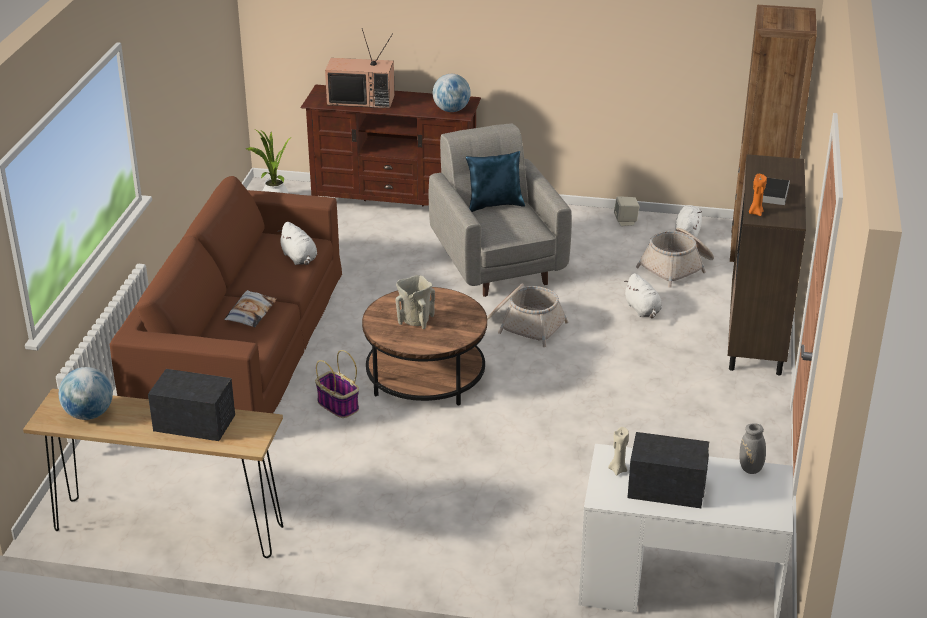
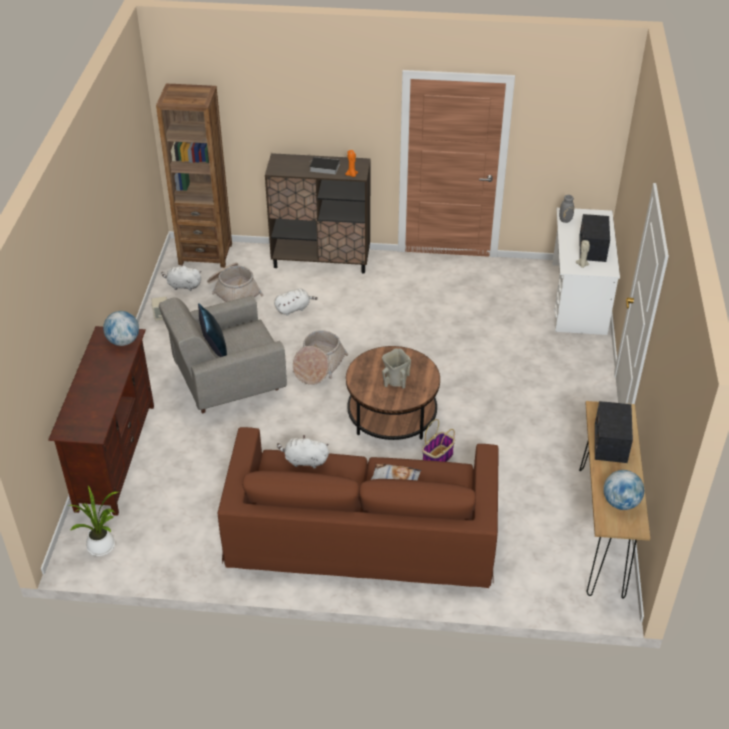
camera: 95 degrees left, 10 degrees up
white plush toy [279,222,317,265] -> white plush toy turned 135 degrees counterclockwise [277,435,329,469]
television [325,28,395,108] -> none

